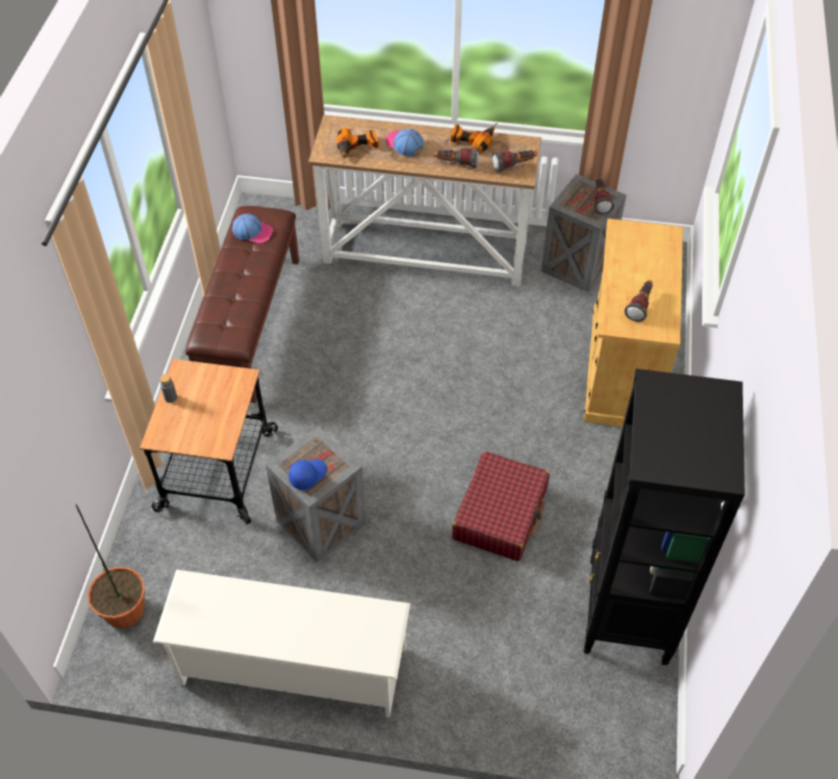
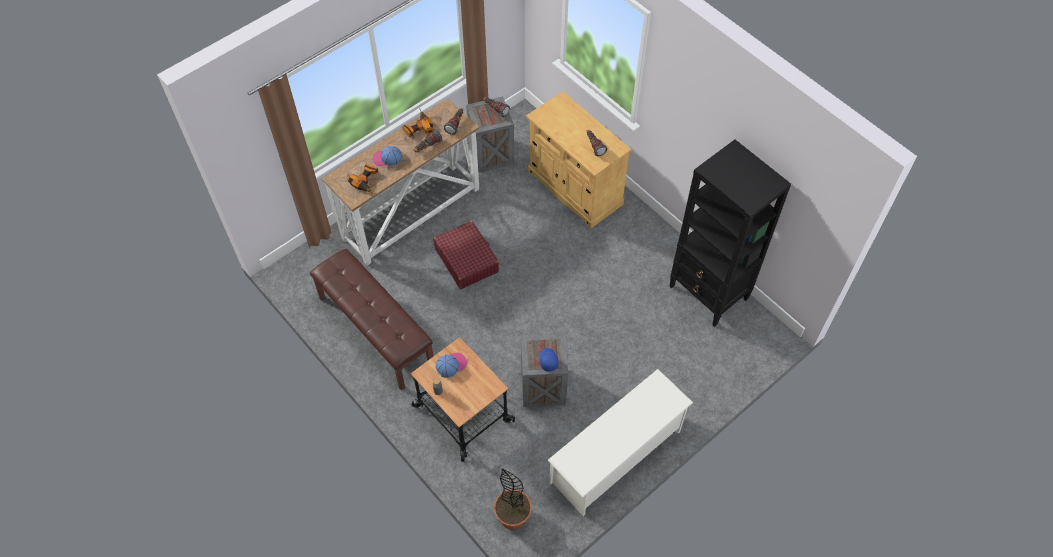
camera: 50 degrees left, 5 degrees up
cap [232,214,273,243] -> cap moved to [436,353,467,378]
red suitcase [452,451,550,561] -> red suitcase moved to [433,221,499,289]

